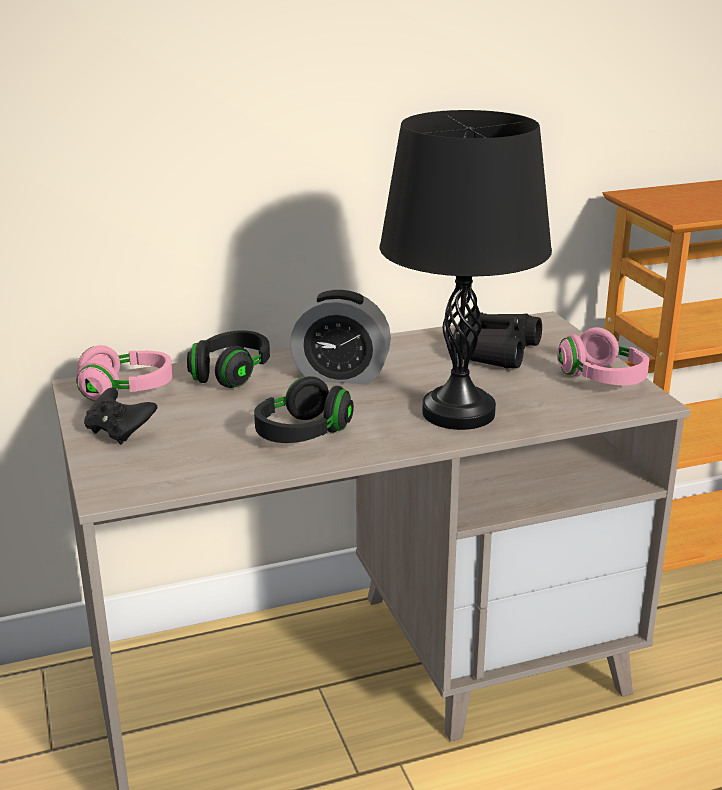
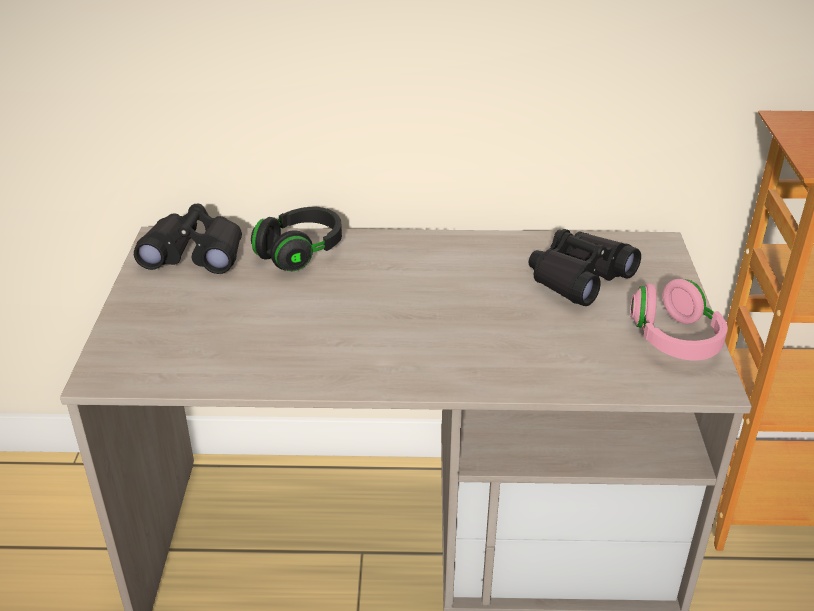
camera: 20 degrees right, 10 degrees up
pink headphones [76,345,173,401] -> black binoculars [134,204,242,274]
black game controller [84,388,157,445] -> none
black headphones [254,376,354,443] -> none
alarm clock [290,290,391,384] -> none
black table lamp [379,110,552,430] -> none

